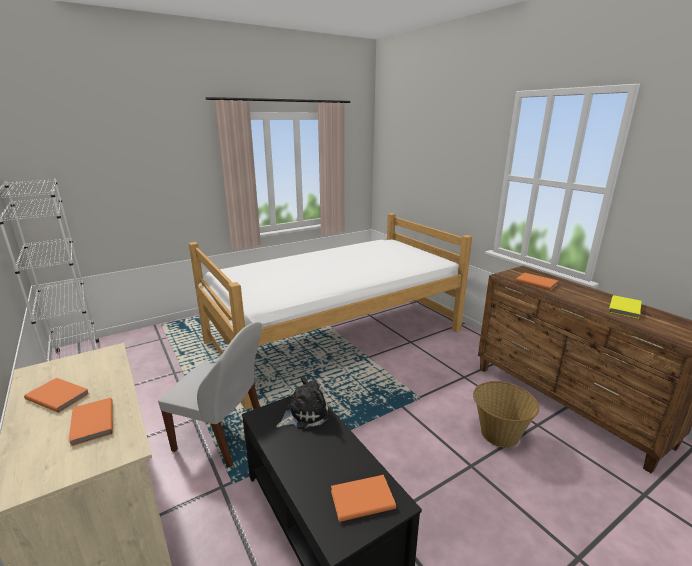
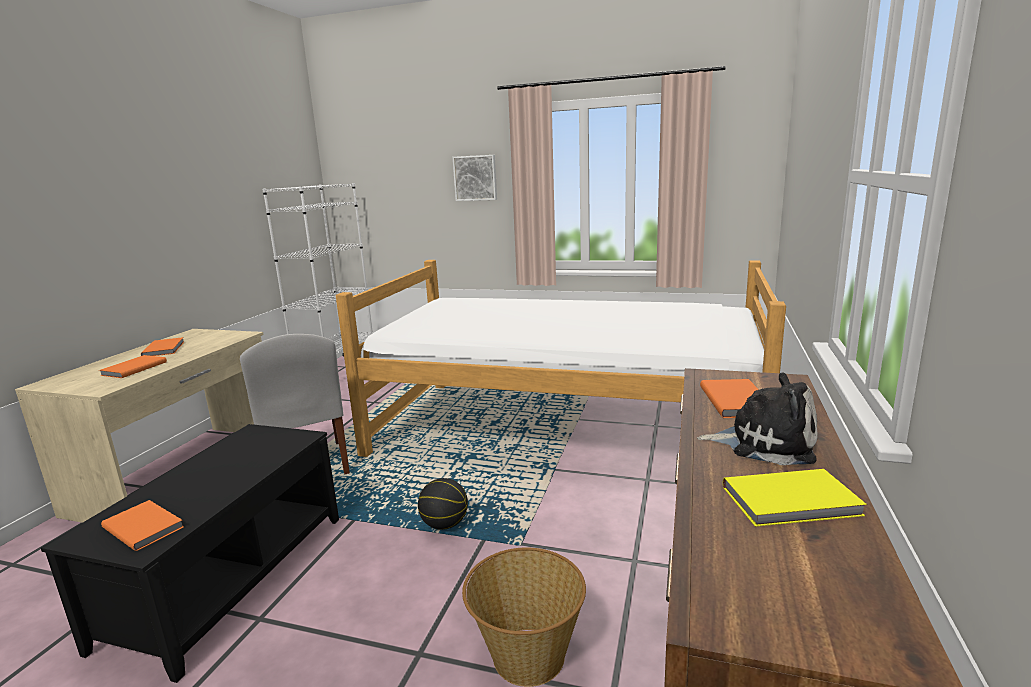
camera: 50 degrees right, 5 degrees down
plush toy [276,376,331,429] -> plush toy moved to [697,372,818,465]
none -> basketball [418,478,468,530]
none -> picture [453,155,497,201]

